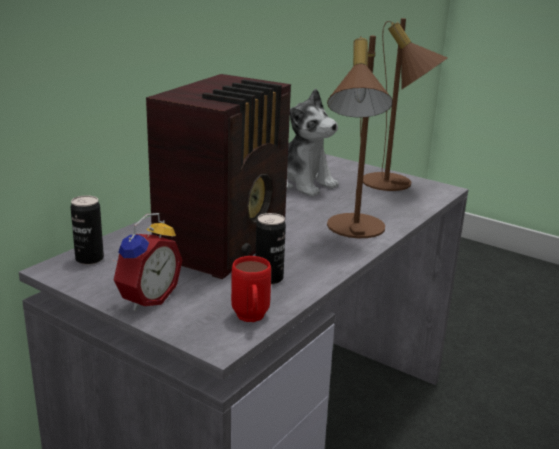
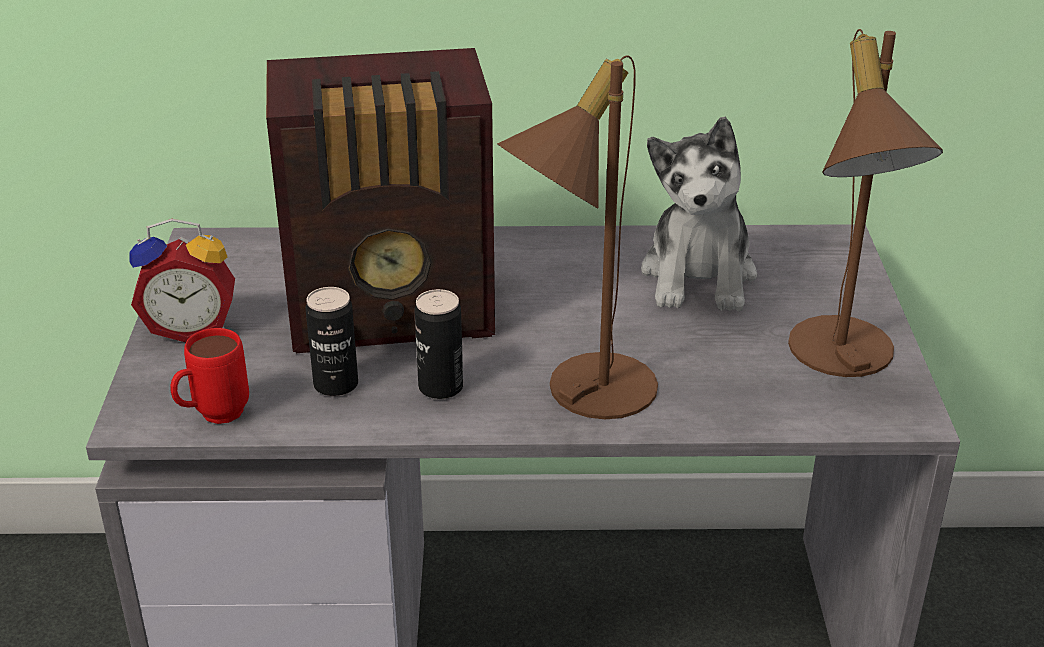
camera: 55 degrees right, 10 degrees up
can [71,195,104,265] -> can moved to [414,289,463,399]

